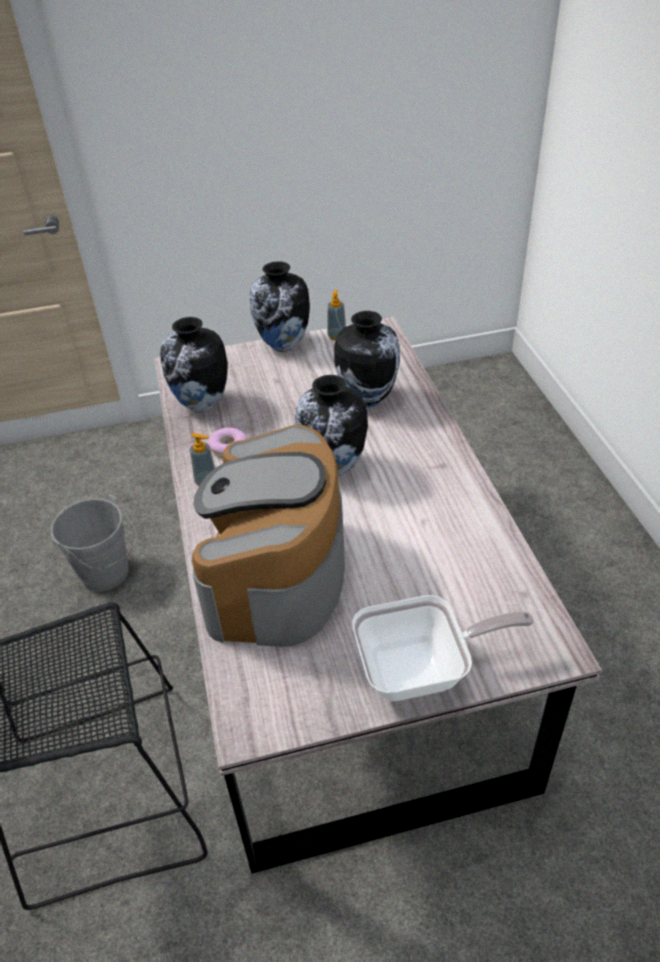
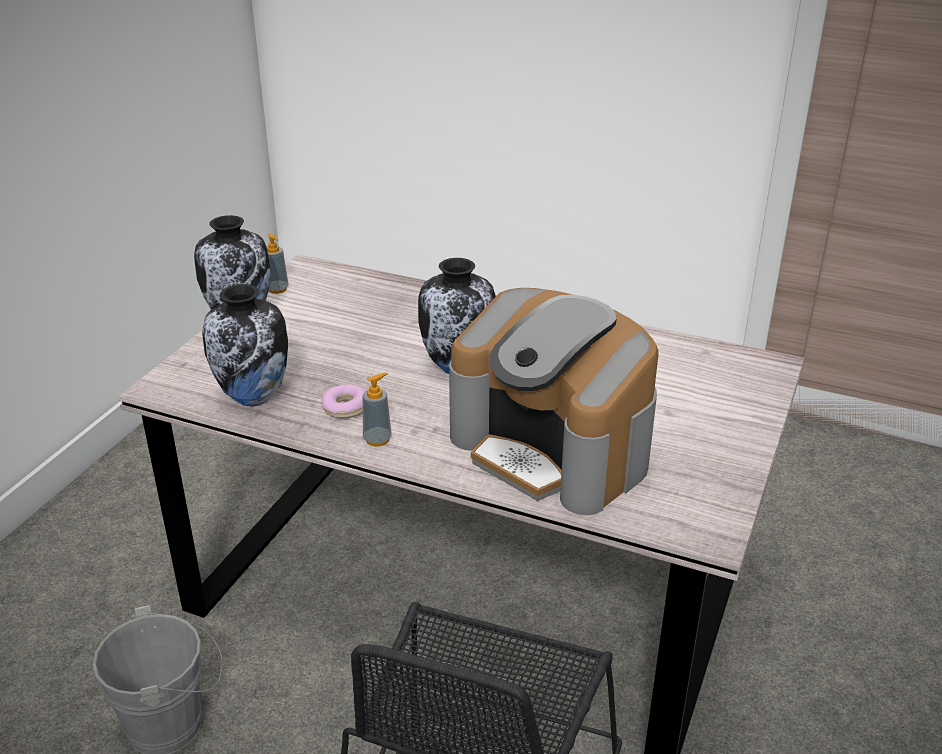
camera: 55 degrees left, 10 degrees down
vase [334,311,400,407] -> none
frying pan [352,595,534,701] -> none

